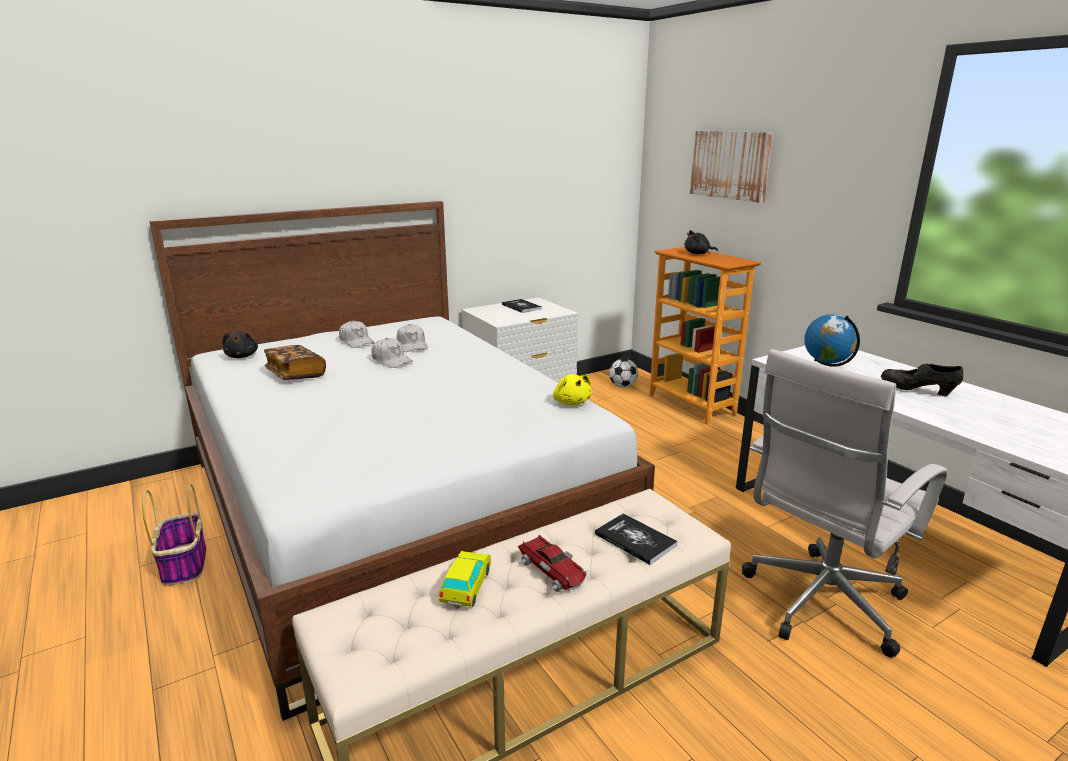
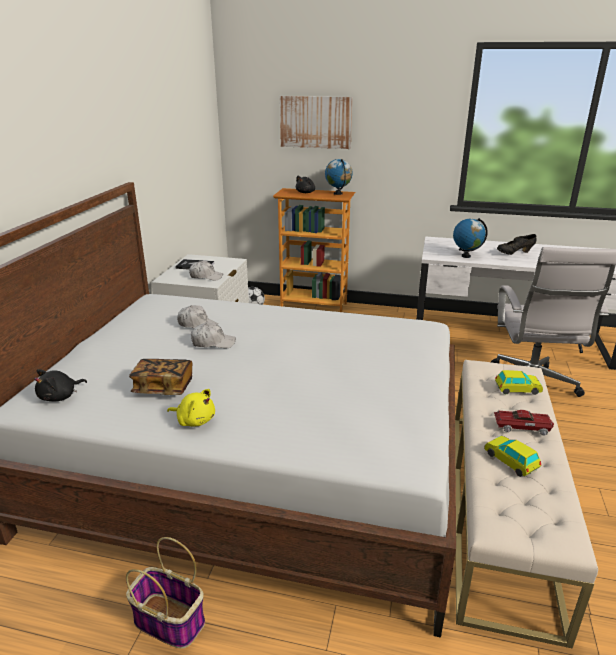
camera: 45 degrees left, 5 degrees up
black plush toy [222,332,258,358] -> black plush toy turned 105 degrees clockwise [34,369,87,402]
white cap [339,321,375,348] -> white cap moved to [189,261,223,281]
yellow plush toy [553,374,591,405] -> yellow plush toy moved to [167,389,215,427]
book [595,513,678,565] -> toy car [495,370,543,395]
none -> globe [325,159,353,195]

